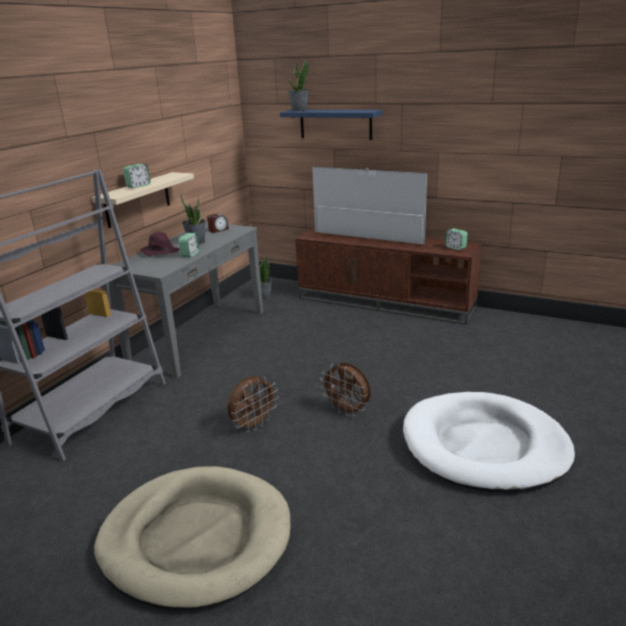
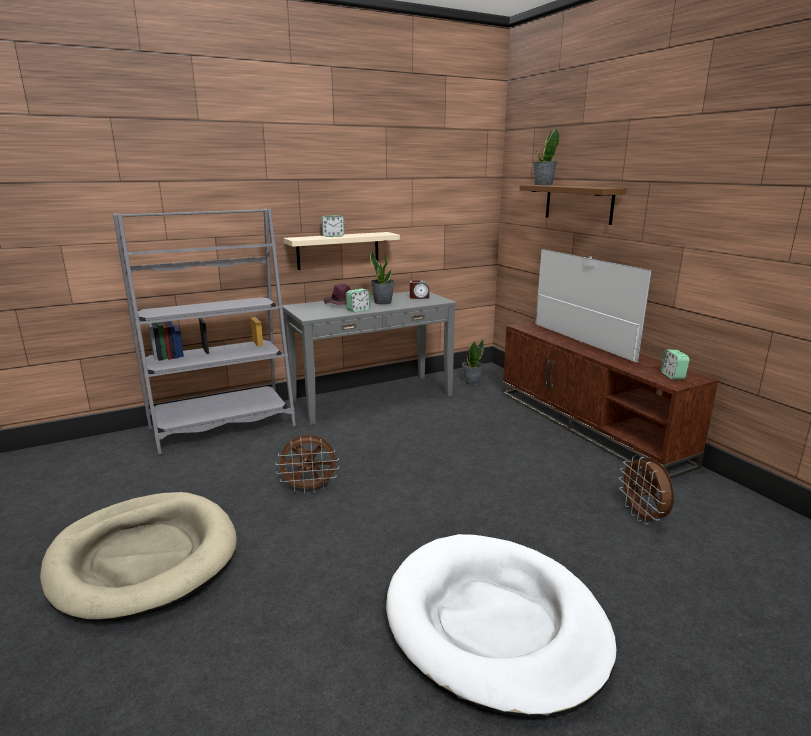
camera: 35 degrees right, 5 degrees down
blue shelf [280,110,382,140] -> brown shelf [520,185,627,225]
brown fan [320,363,371,417] -> brown fan moved to [619,455,674,524]

